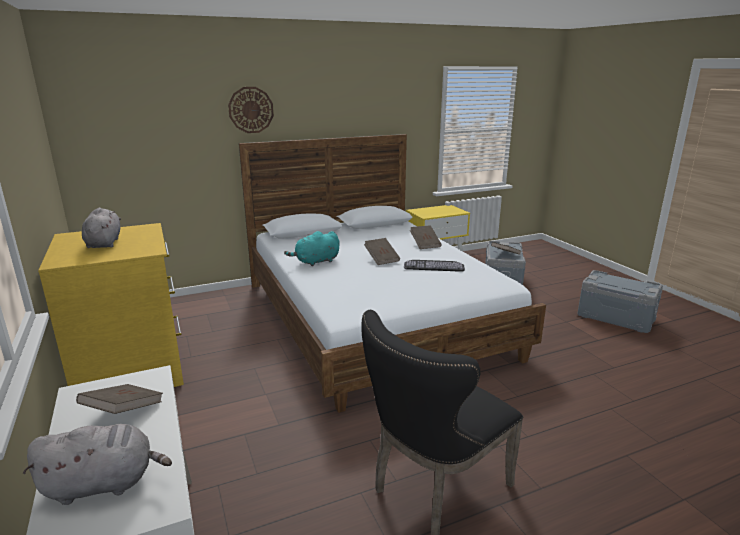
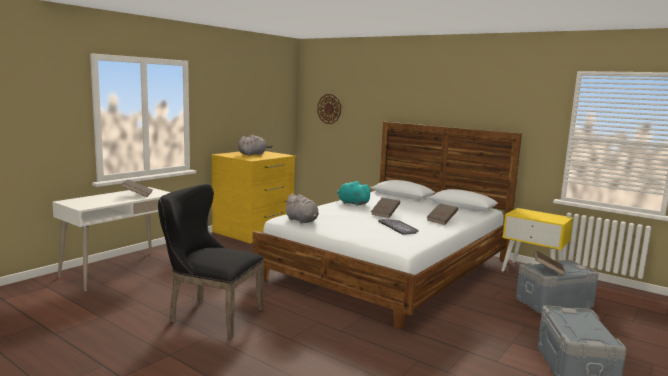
camera: 60 degrees right, 10 degrees down
grey plush toy [23,424,172,505] -> grey plush toy moved to [284,194,319,224]
wall clock [228,87,274,133] -> wall clock moved to [317,94,341,124]

